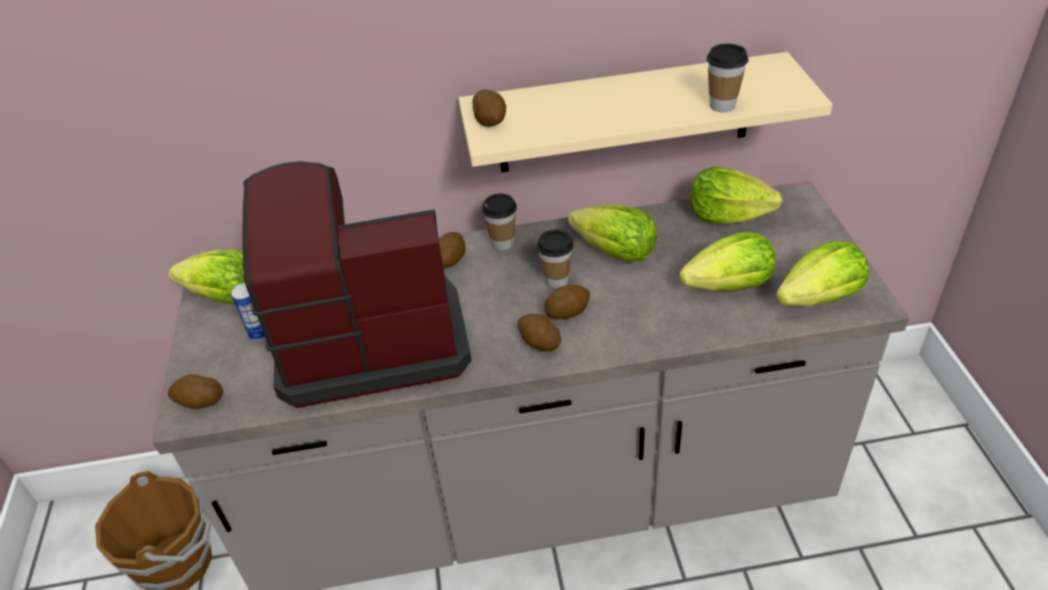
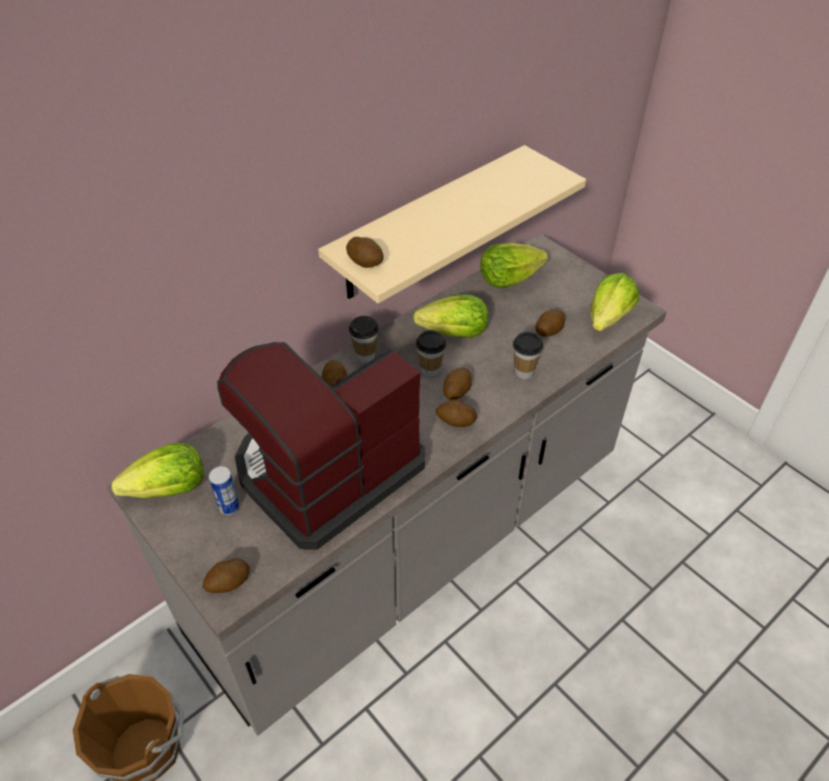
camera: 35 degrees left, 5 degrees up
lettuce [680,232,776,291] -> potato [535,310,565,337]
cup [707,44,748,113] -> cup moved to [513,332,543,379]

